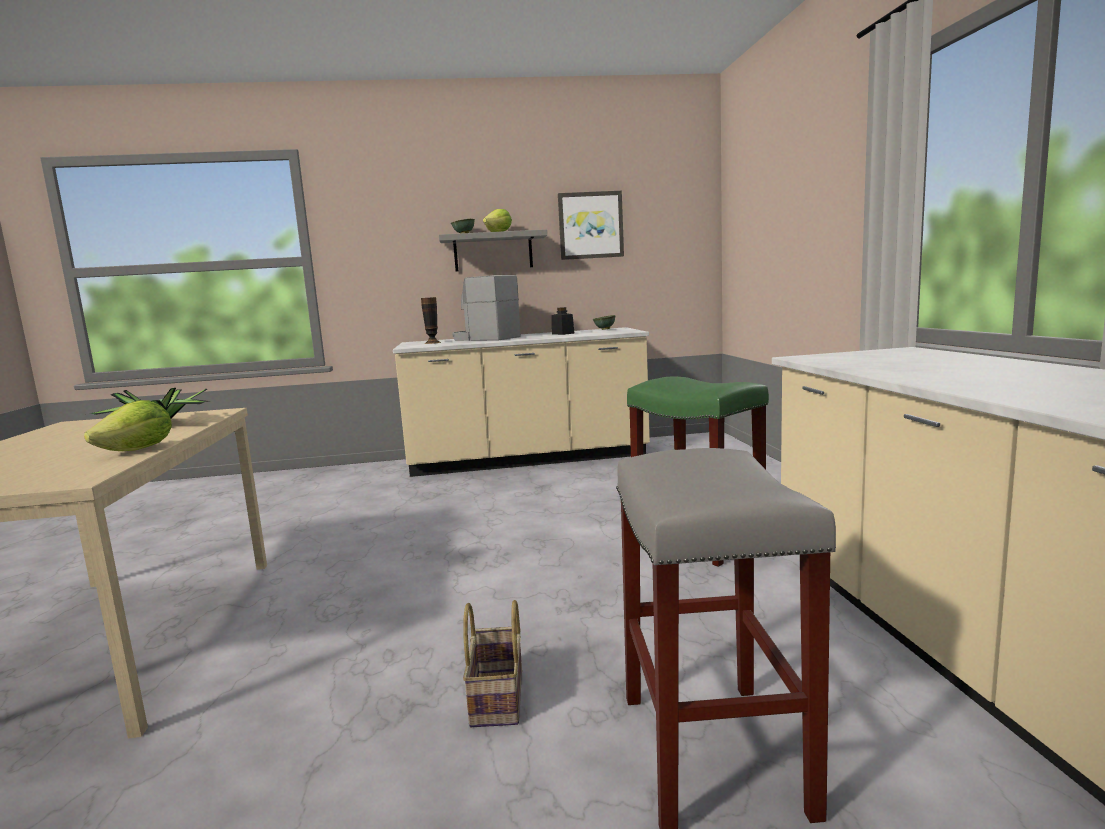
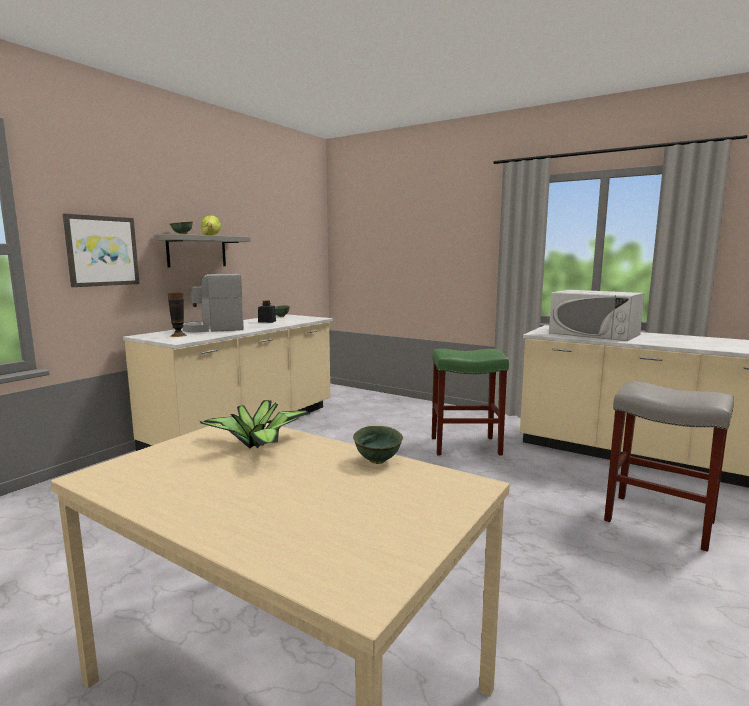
camera: 50 degrees left, 0 degrees up
lettuce [84,400,172,451] -> green bowl [353,426,403,464]
basket [463,600,522,727] -> none
picture [558,191,624,260] -> picture moved to [63,214,139,287]
none -> white microwave [549,290,645,341]

